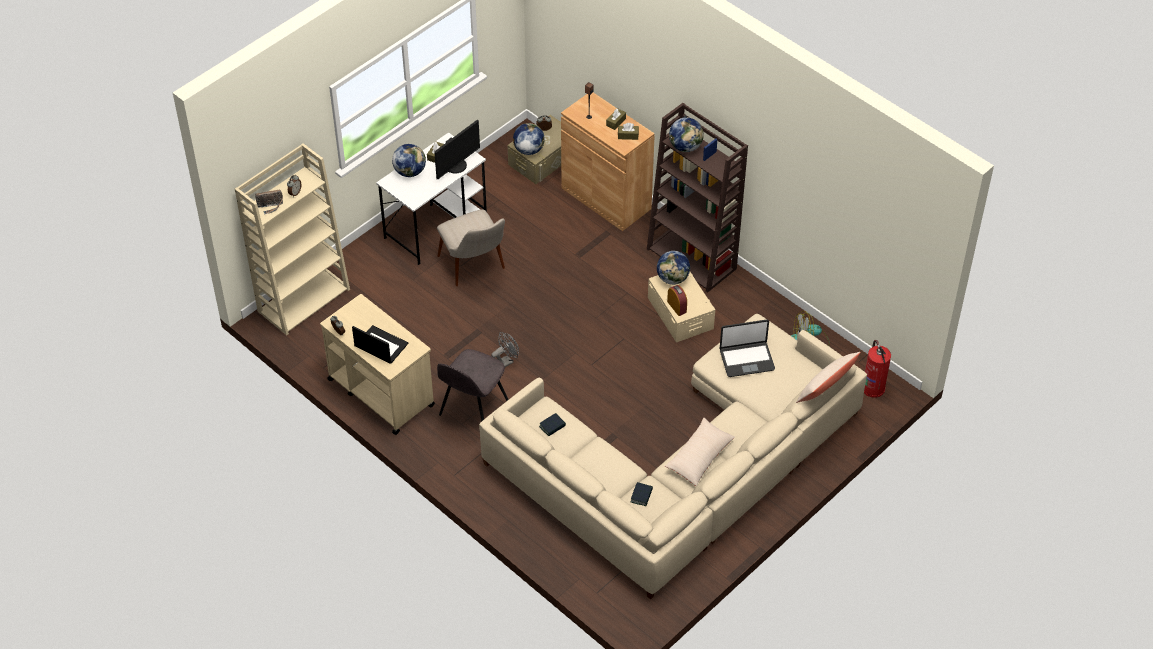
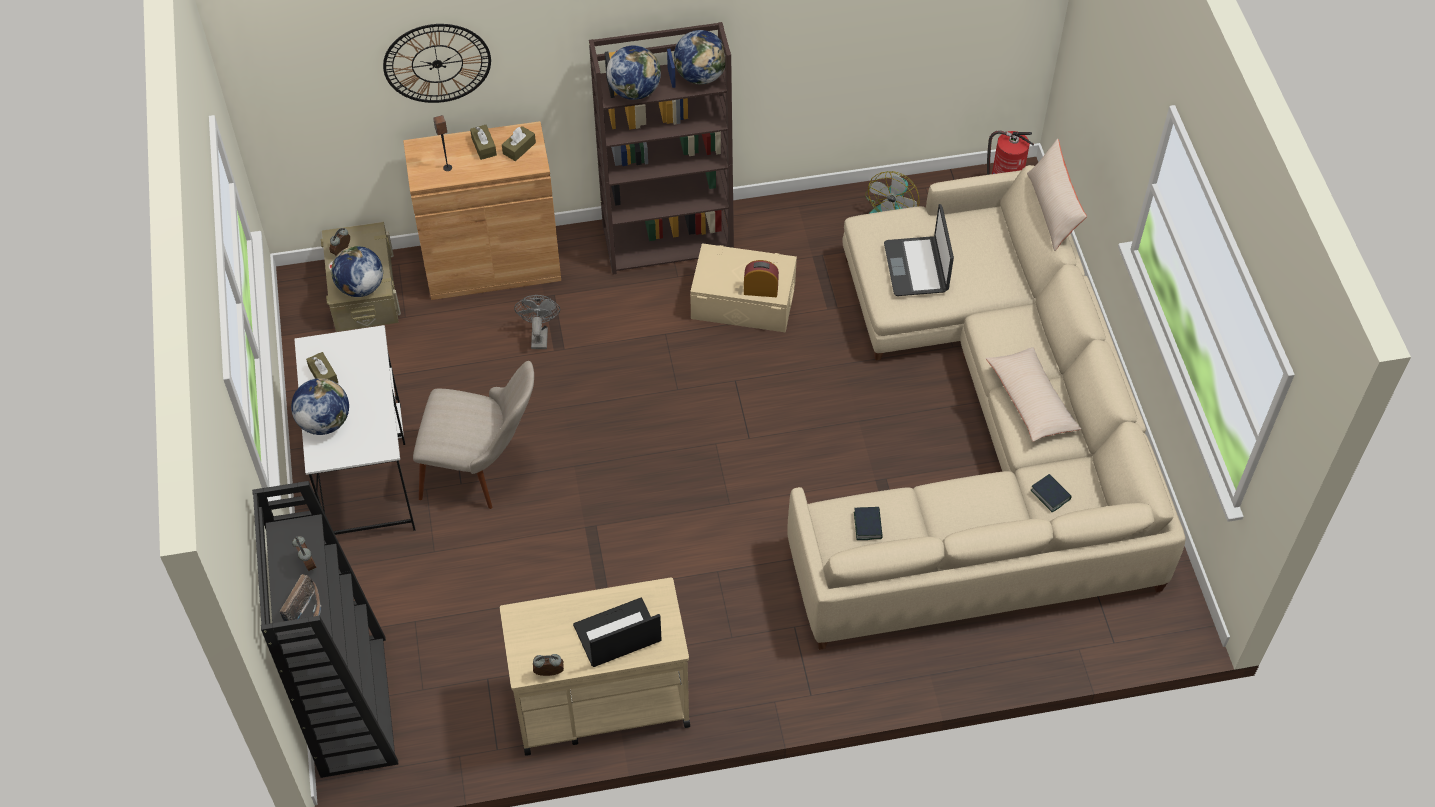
camera: 55 degrees left, 5 degrees up
beige bookcase [235,143,350,335] -> black bookcase [252,481,399,778]
monitor [434,120,480,179] -> none
grey chair [437,349,509,421] -> none
grey fan [491,332,519,367] -> grey fan moved to [514,295,560,349]
globe [657,251,690,285] -> globe moved to [674,30,725,84]
laptop [720,320,775,377] -> laptop turned 150 degrees clockwise [884,204,954,296]
none -> wall clock [383,24,491,103]

